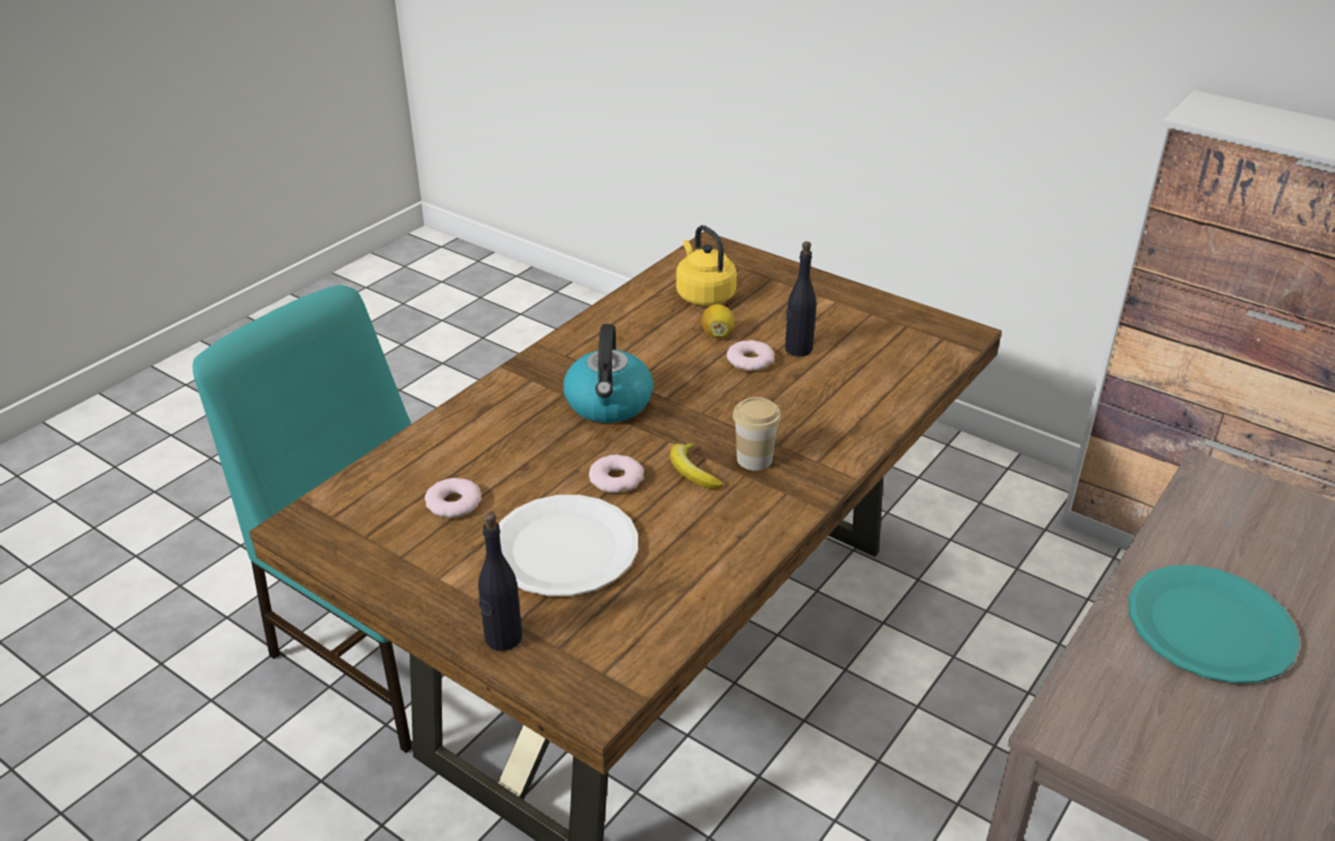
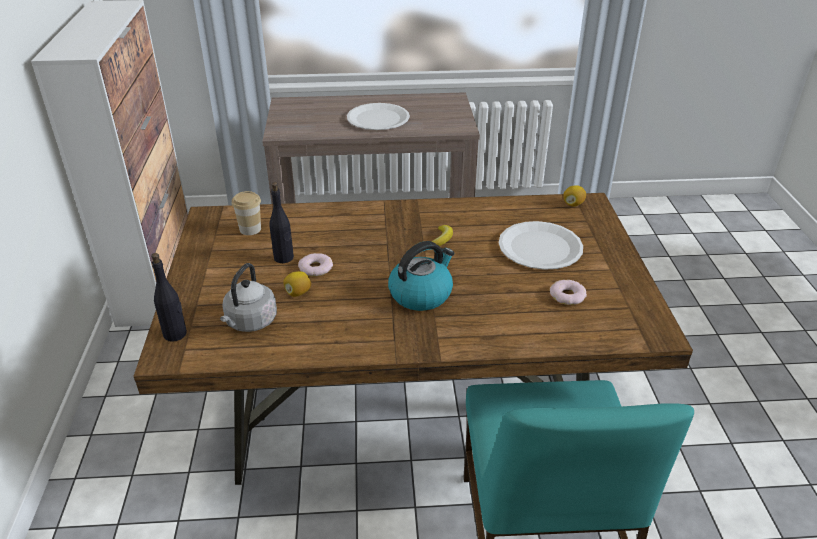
camera: 130 degrees left, 0 degrees up
black bottle [478,512,522,651] -> black bottle moved to [151,253,187,342]
donut [589,455,644,493] -> none
yellow kettle [676,225,737,306] -> grey kettle [220,263,277,332]
cup [733,397,781,471] -> cup moved to [232,191,261,235]
turquoise plate [1128,565,1300,683] -> white plate [347,103,410,130]
none -> lemon [563,185,586,207]

